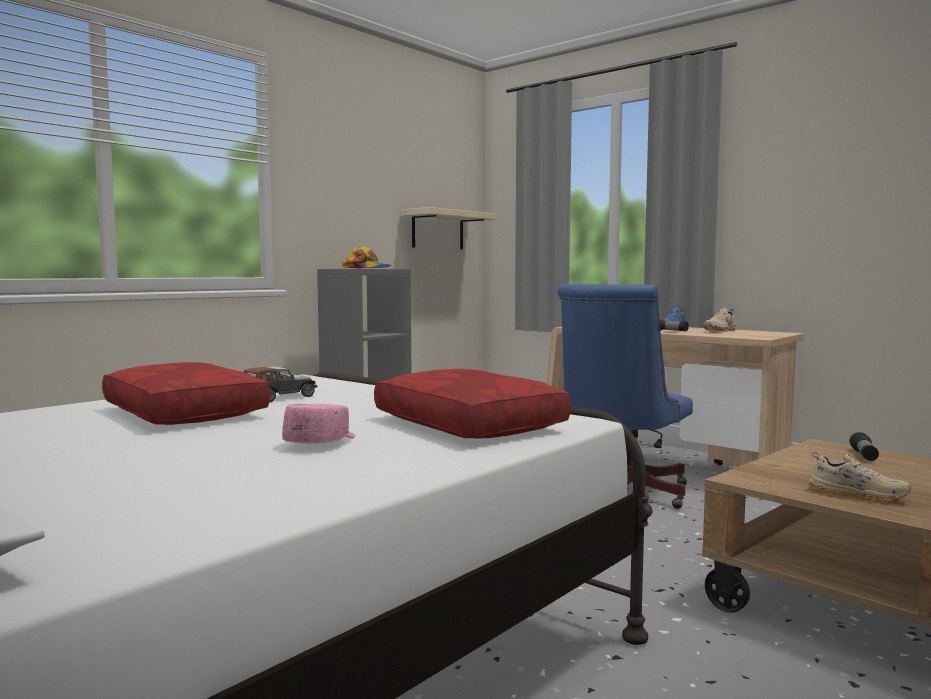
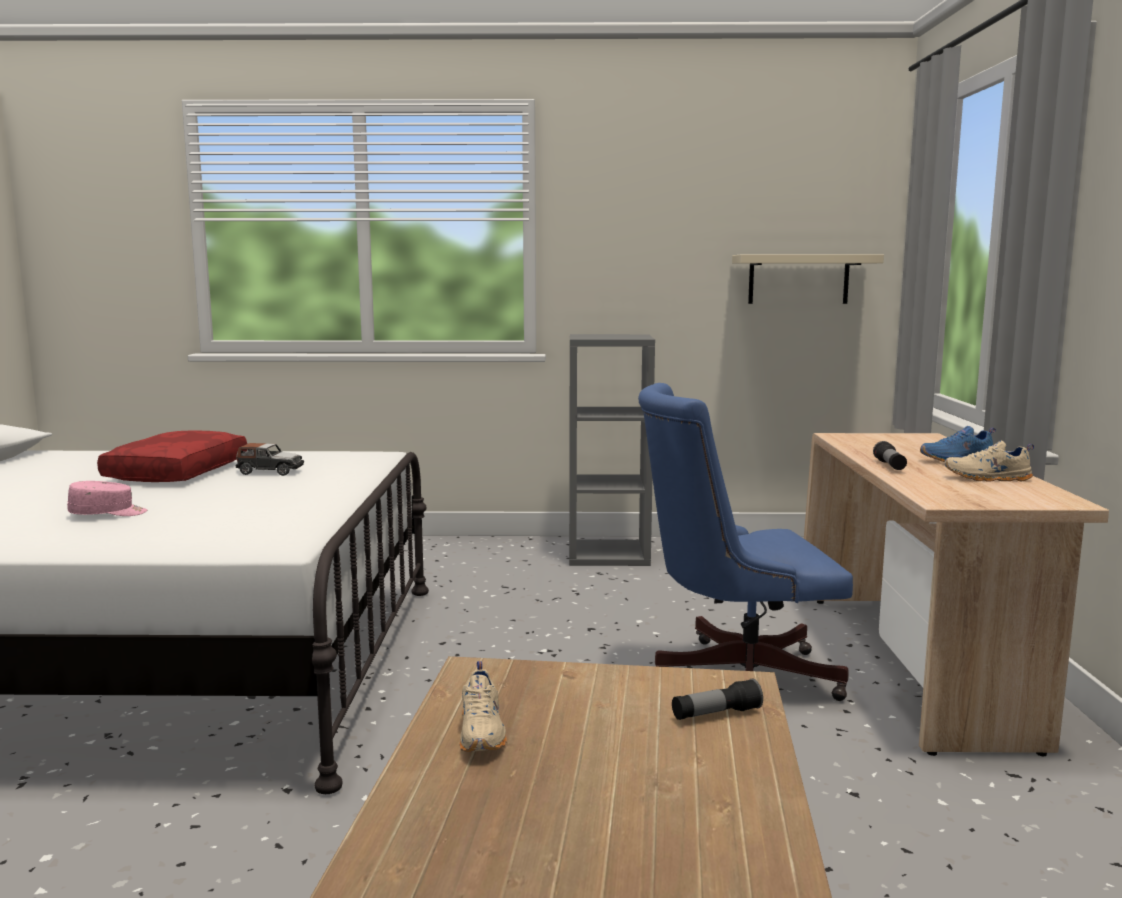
camera: 50 degrees right, 5 degrees up
cap [342,247,392,269] -> none
red pillow [374,369,571,438] -> none

